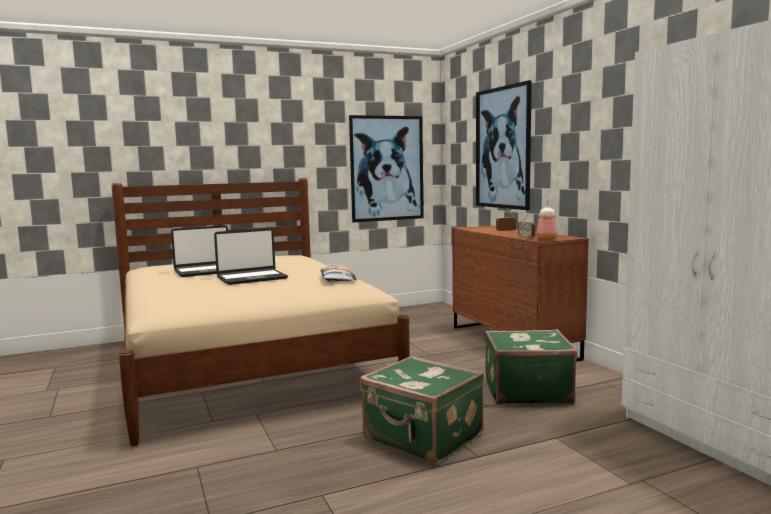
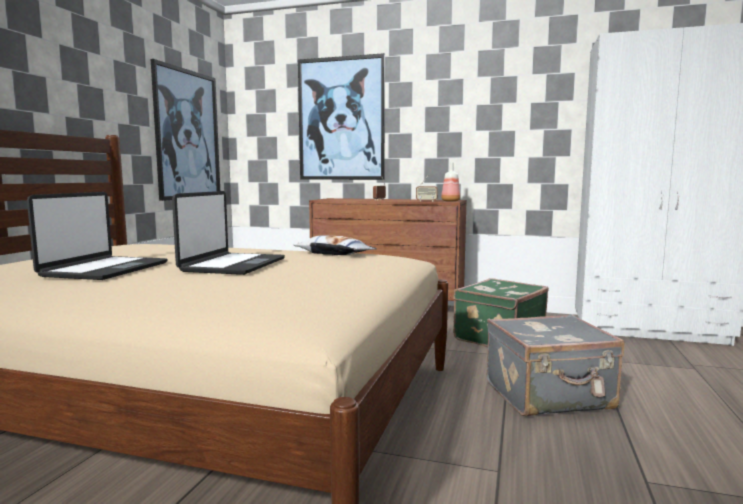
camera: 50 degrees left, 0 degrees up
green suitcase [360,356,484,464] -> grey suitcase [487,314,625,416]

